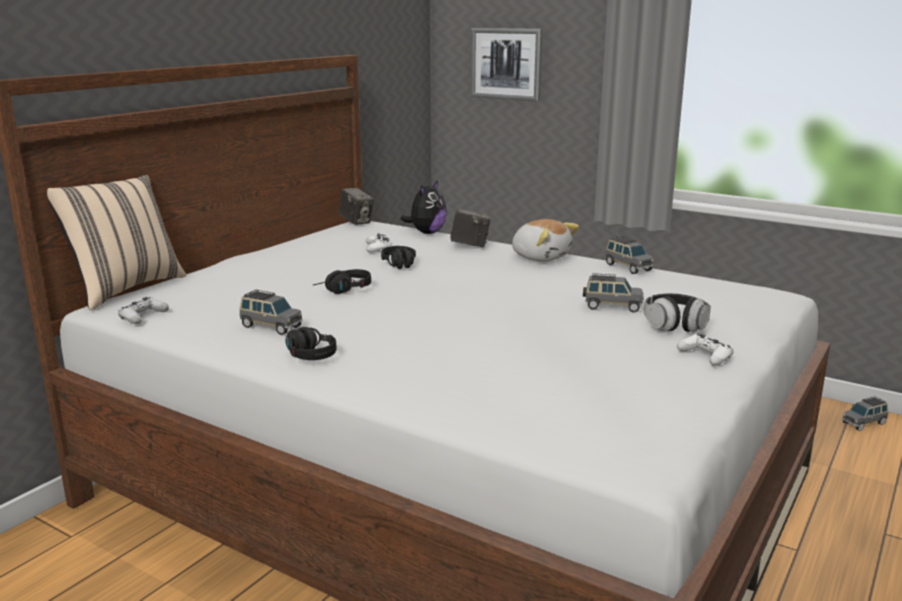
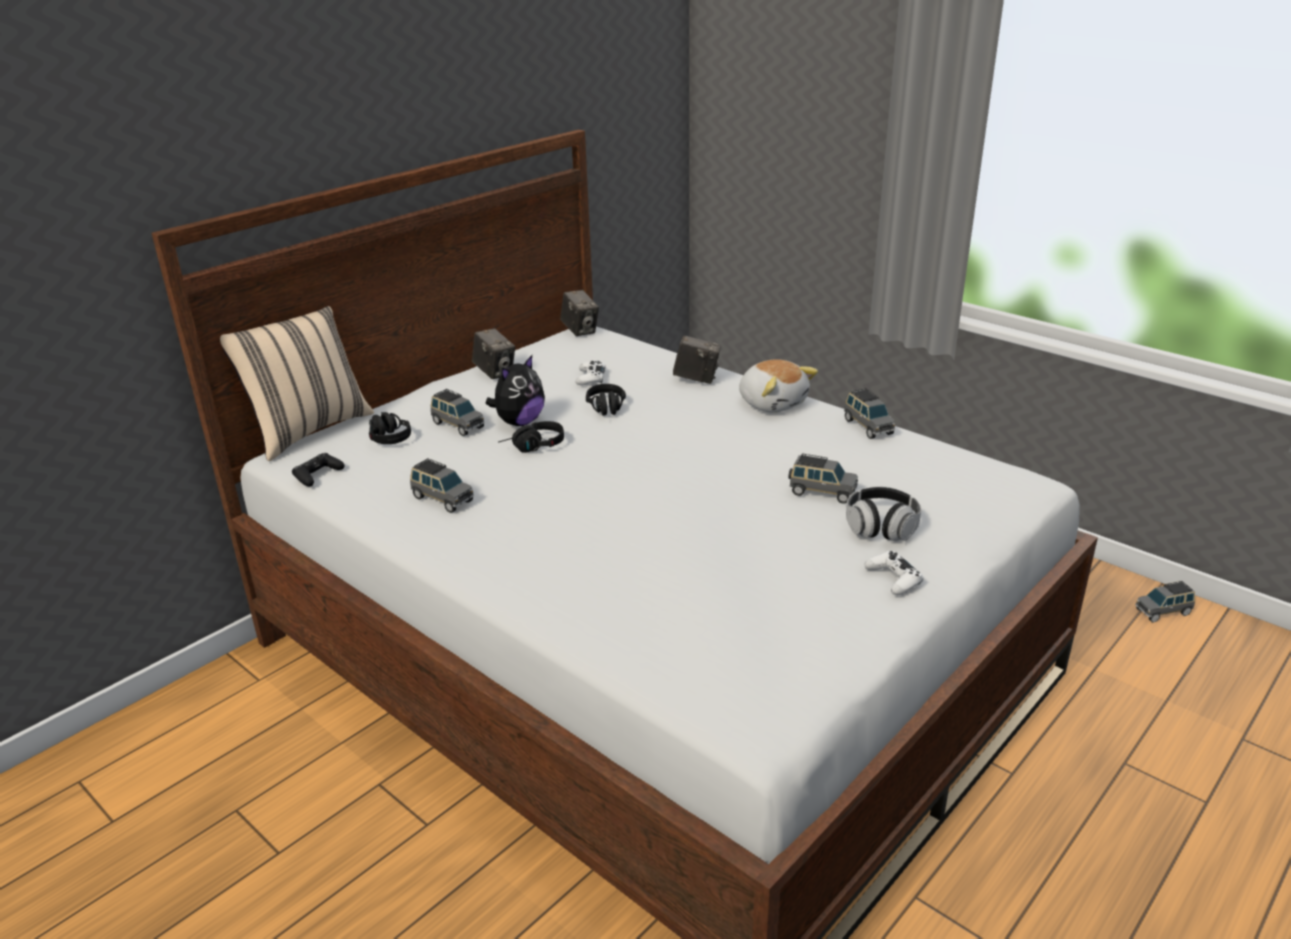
camera: 10 degrees right, 10 degrees up
white game controller [118,297,169,324] -> black game controller [292,453,344,486]
black headphones [285,327,336,360] -> black headphones moved to [369,412,411,444]
plush toy [401,180,447,234] -> plush toy moved to [485,355,545,426]
picture [470,28,543,101] -> none
none -> grey toy car [431,389,485,436]
none -> camera [472,328,515,379]

